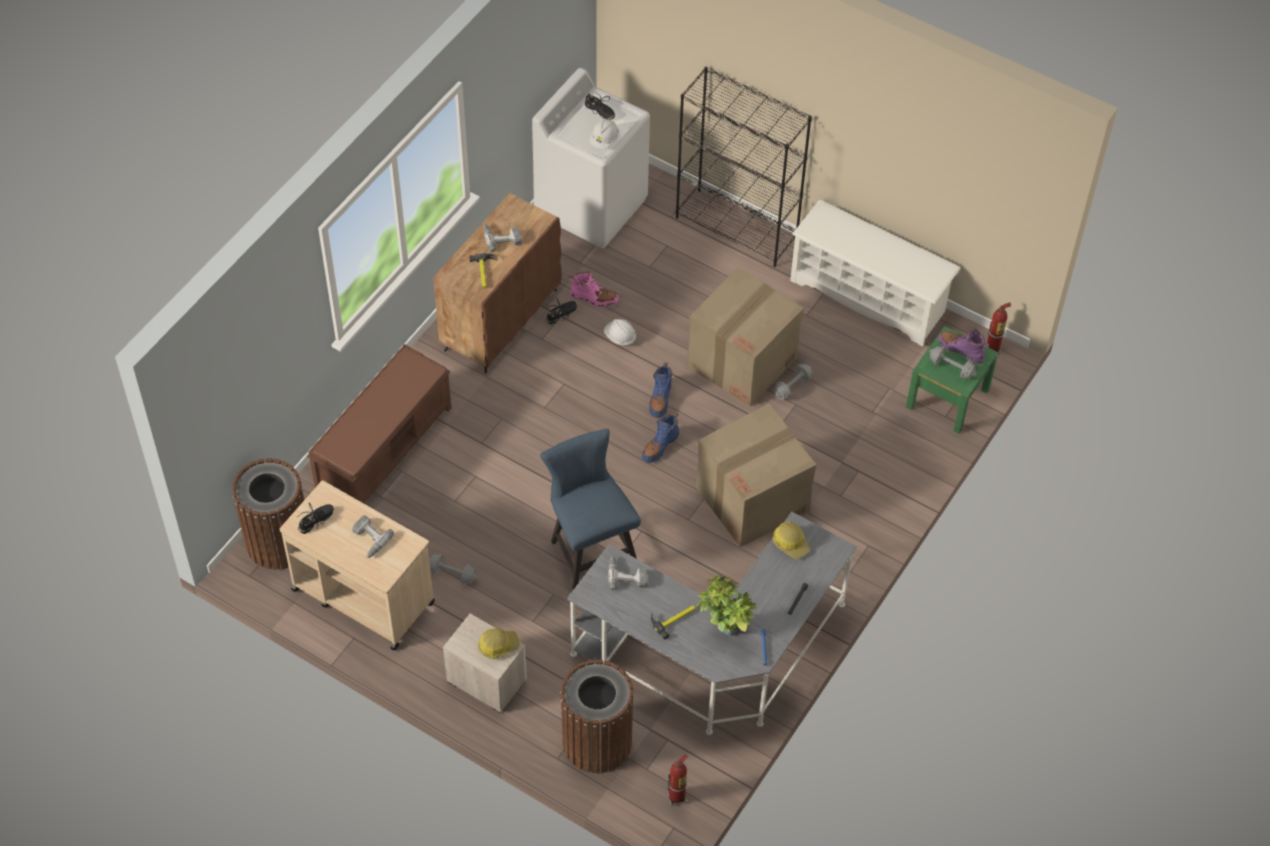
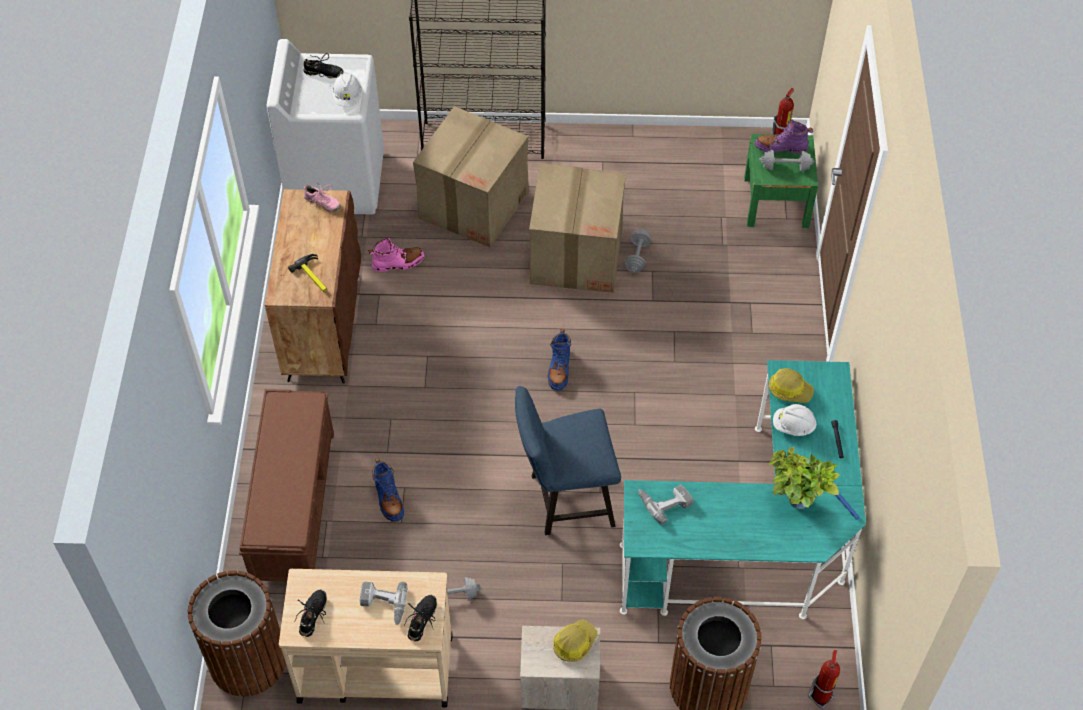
camera: 30 degrees left, 0 degrees up
power drill [483,224,522,252] -> none
blue chair [540,429,641,590] -> blue chair turned 45 degrees counterclockwise [515,386,621,535]
black shoe [546,298,578,325] -> black shoe moved to [405,595,437,641]
grey desk [567,512,857,735] -> turquoise desk [620,360,866,619]
white hard hat [604,319,636,346] -> white hard hat moved to [773,404,817,436]
blue boot [649,363,672,418] -> blue boot moved to [372,458,404,522]
hammer [651,605,695,639] -> none
cardboard box [696,403,817,547] -> cardboard box moved to [413,106,529,247]
white shoe rack [790,200,961,347] -> none
none -> pink shoe [304,182,341,212]

